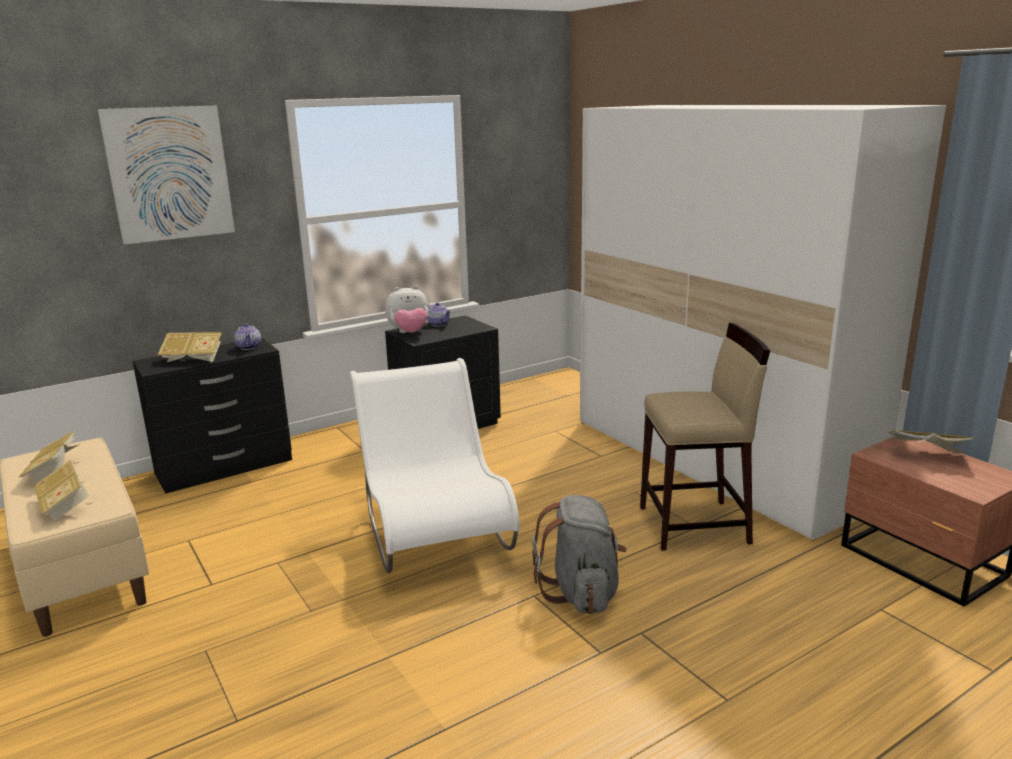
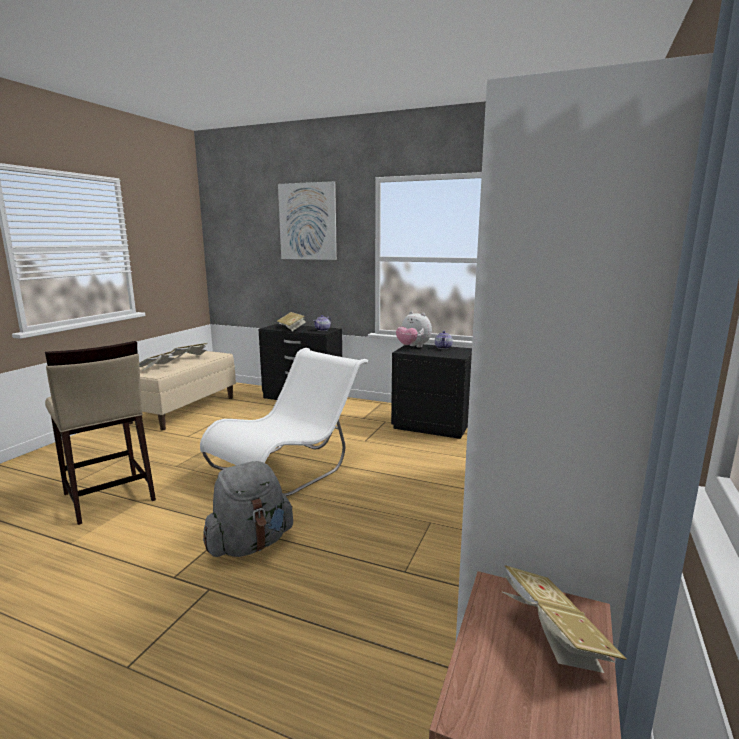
camera: 55 degrees right, 5 degrees down
beige stool [640,323,770,551] -> beige stool moved to [45,341,156,525]

